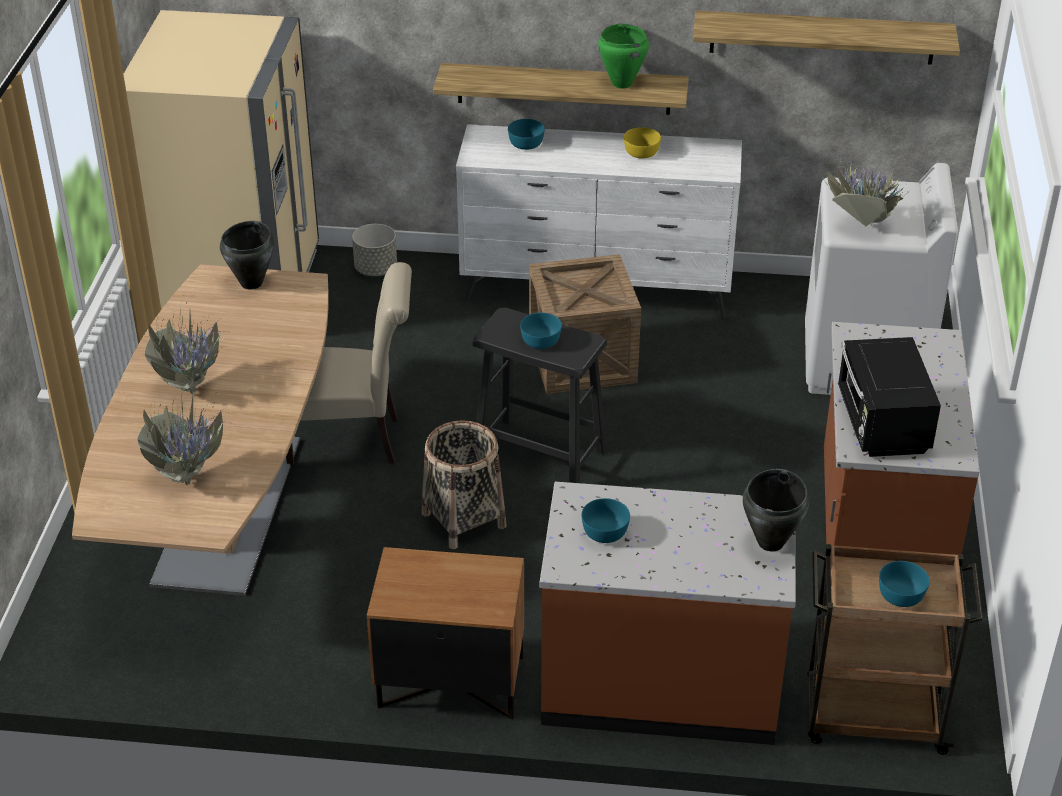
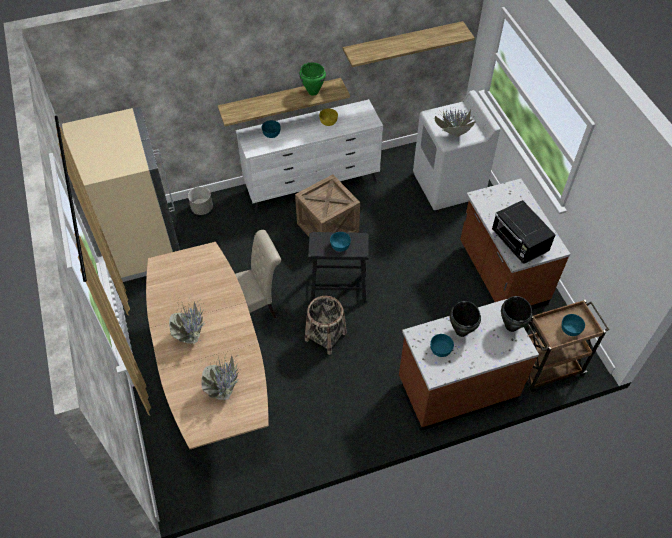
camera: 25 degrees left, 15 degrees up
black cooking pot [220,221,274,290] -> black cooking pot moved to [450,301,481,337]
brown nightstand [367,547,524,720] -> none

